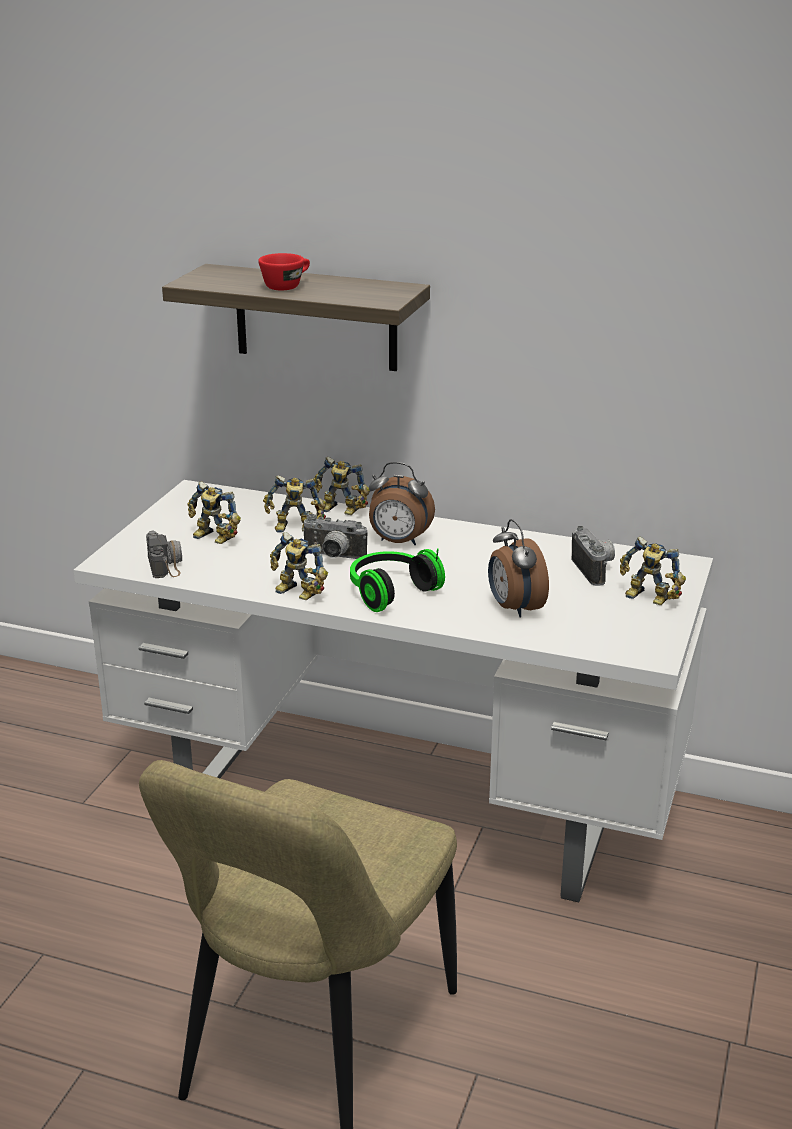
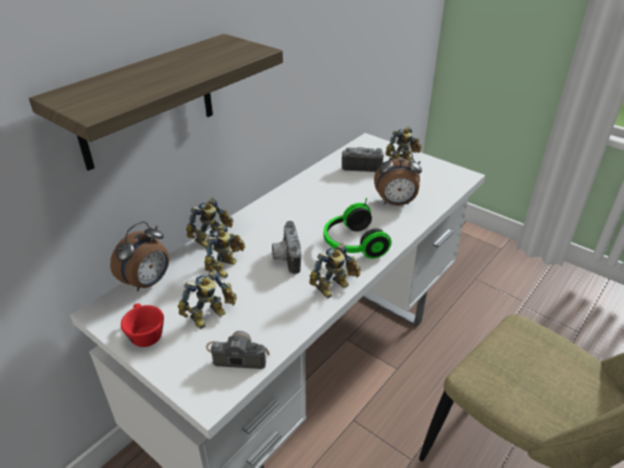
camera: 70 degrees left, 10 degrees up
red cup [258,253,310,290] -> red cup moved to [121,303,164,347]
camera [302,514,368,559] -> camera turned 135 degrees clockwise [272,221,301,274]
alarm clock [369,462,435,545] -> alarm clock moved to [110,222,170,292]

